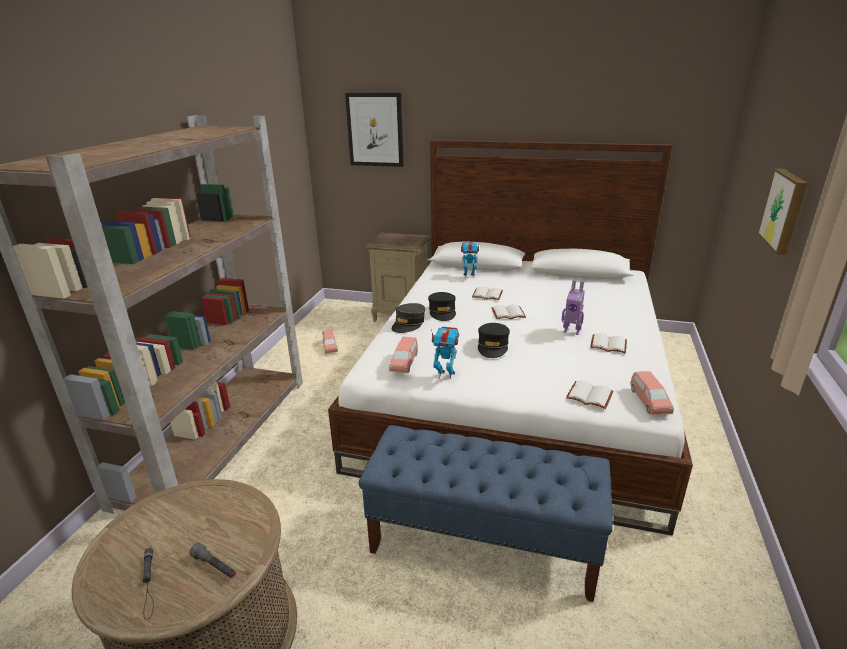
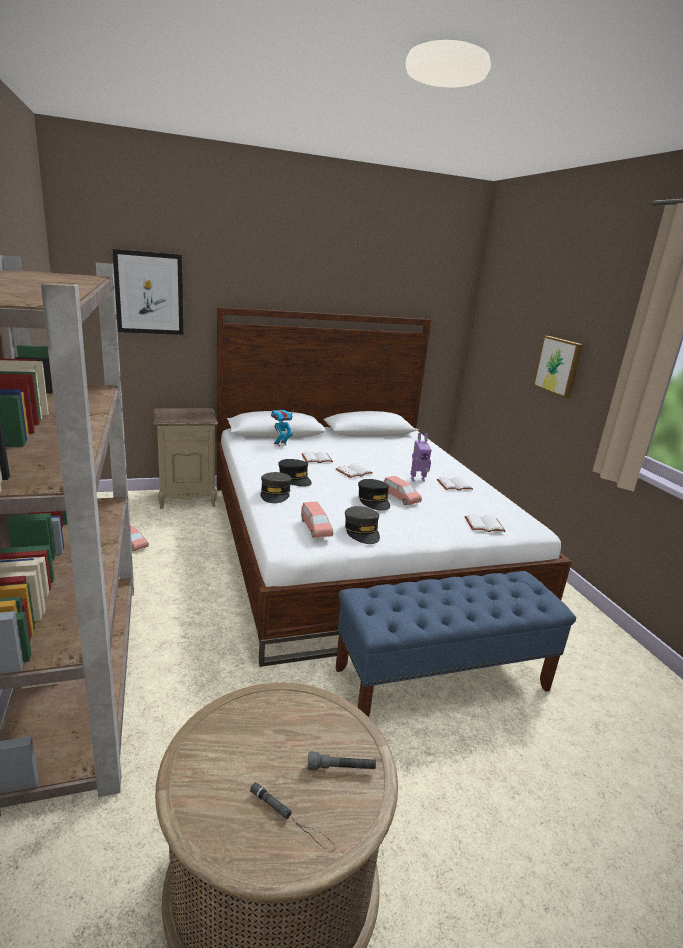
camera: 35 degrees left, 5 degrees down
toy robot [431,326,459,380] -> grey cap [345,506,380,544]
pink toy car [630,371,674,415] -> pink toy car moved to [383,476,422,505]

